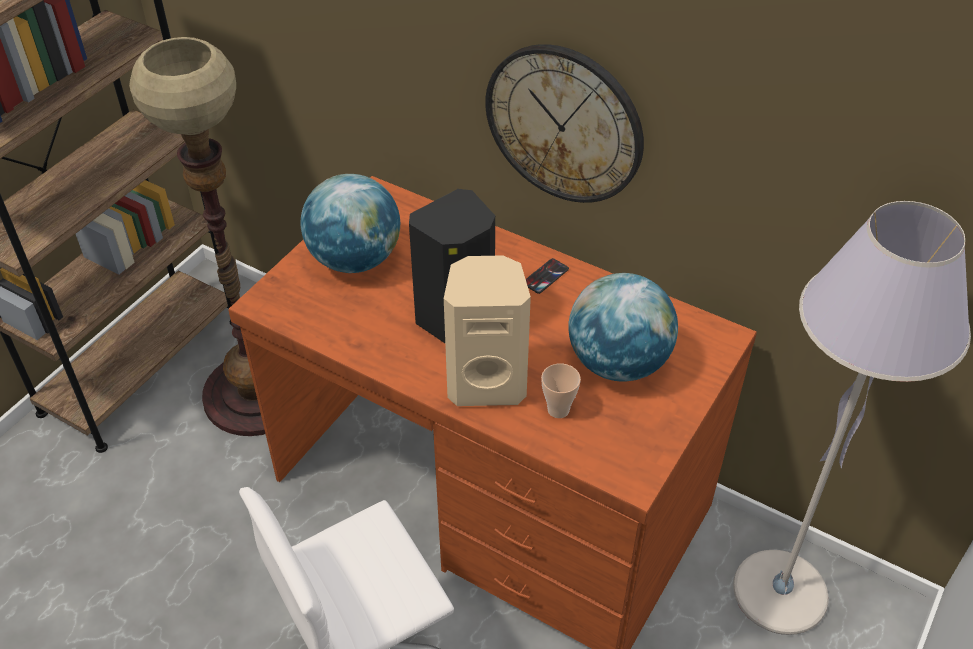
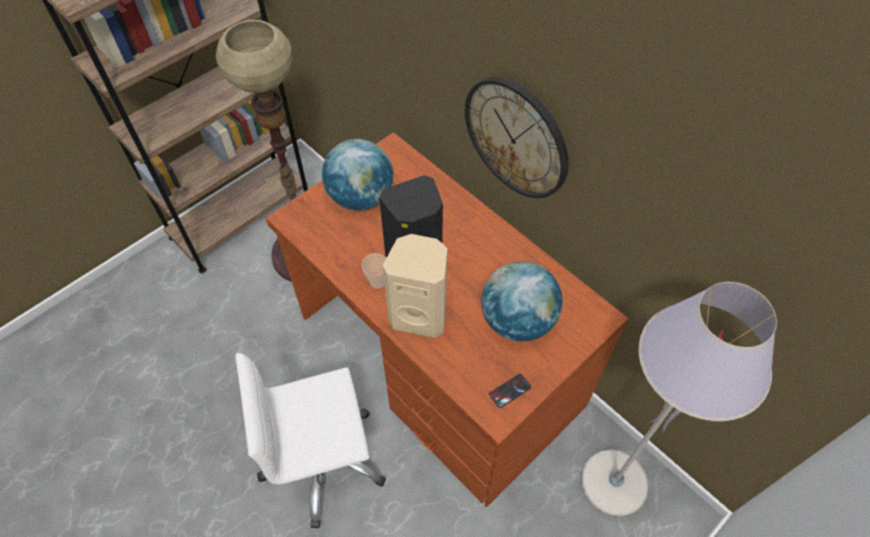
camera: 15 degrees right, 10 degrees up
phone [526,258,569,294] -> phone moved to [489,374,531,408]
cup [541,363,581,418] -> cup moved to [362,253,386,289]

